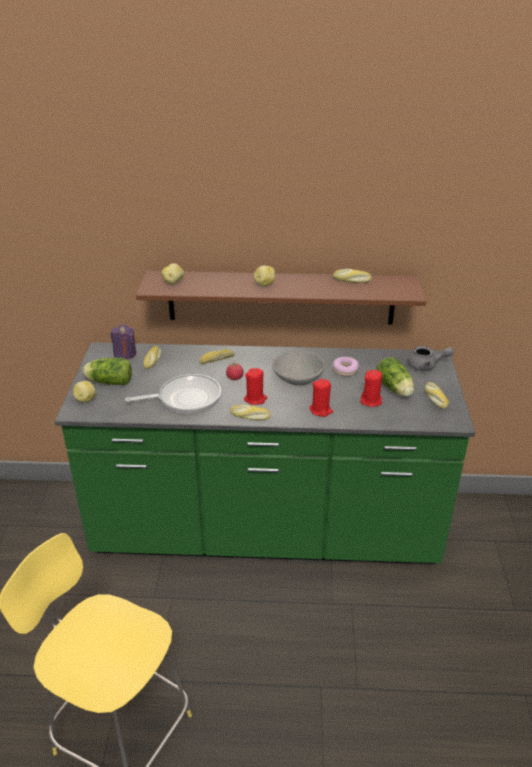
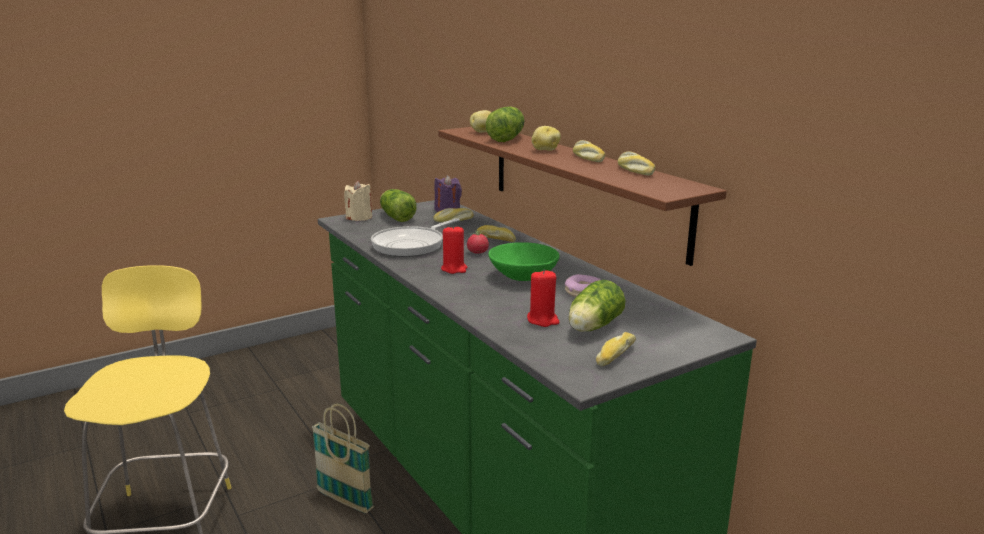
camera: 55 degrees right, 15 degrees down
potato [73,381,96,403] -> beige candle [344,180,372,221]
frying pan [125,374,221,415] -> frying pan turned 90 degrees clockwise [371,218,460,257]
bread [230,405,270,420] -> bread moved to [573,140,605,162]
grey bowl [272,350,325,385] -> green bowl [488,242,560,281]
red candle [310,379,333,417] -> none
grey teapot [407,346,454,371] -> none
none -> basket [312,404,374,513]
none -> lettuce [486,106,525,142]

